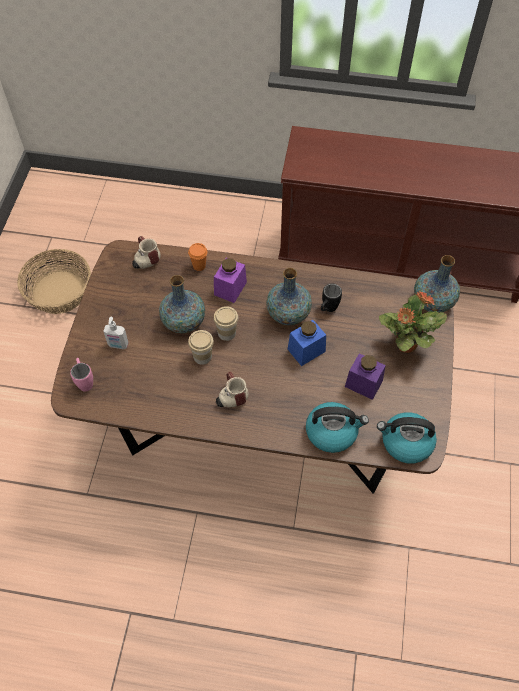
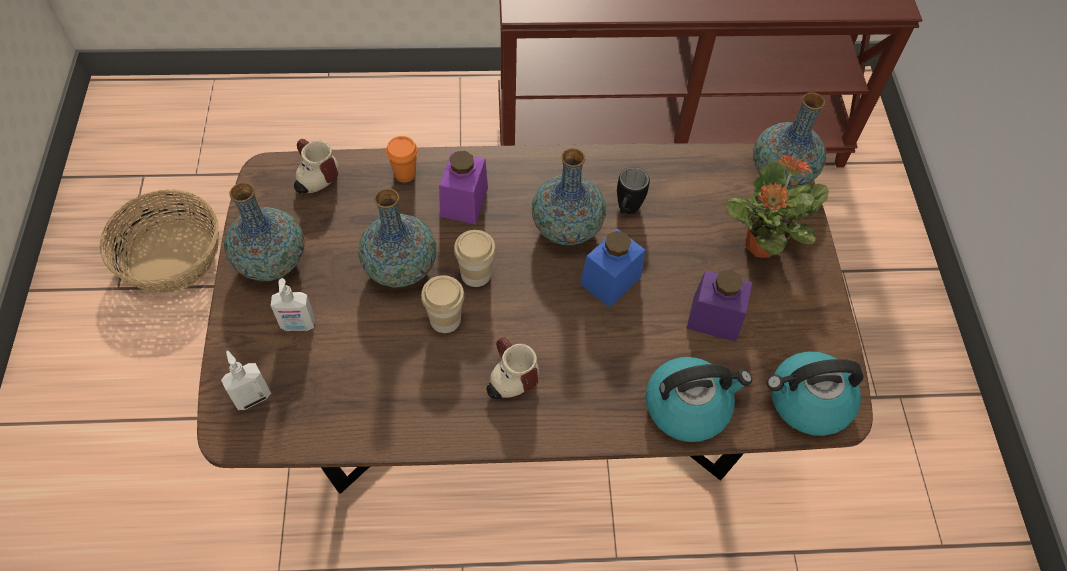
camera: 15 degrees left, 0 degrees up
pink mug [70,358,93,392] -> soap dispenser [221,350,271,410]
none -> vase [224,182,304,281]

